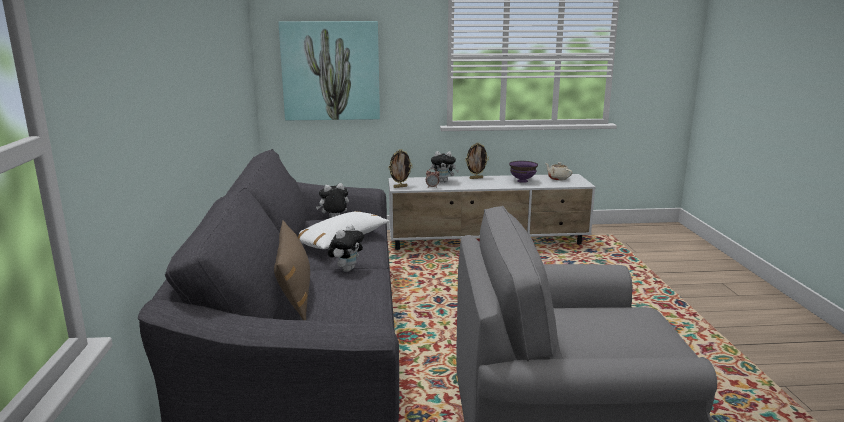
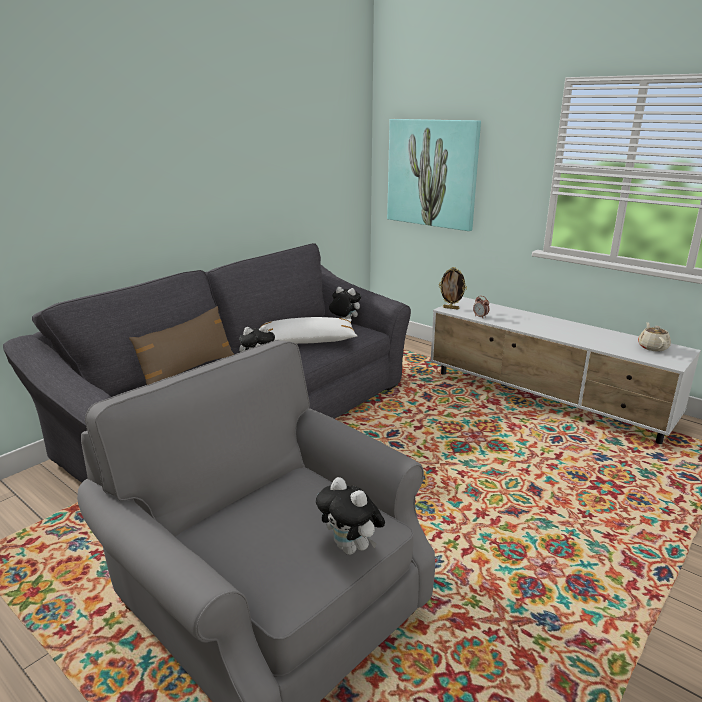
camera: 45 degrees right, 5 degrees up
plush toy [430,151,459,182] -> plush toy moved to [316,477,385,555]
picture frame [466,142,489,179] -> none
purple bowl [509,161,538,183] -> none

